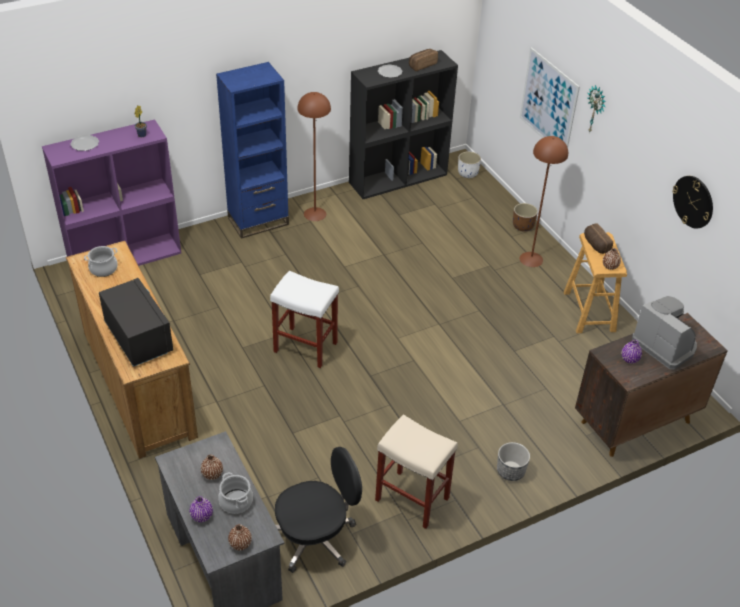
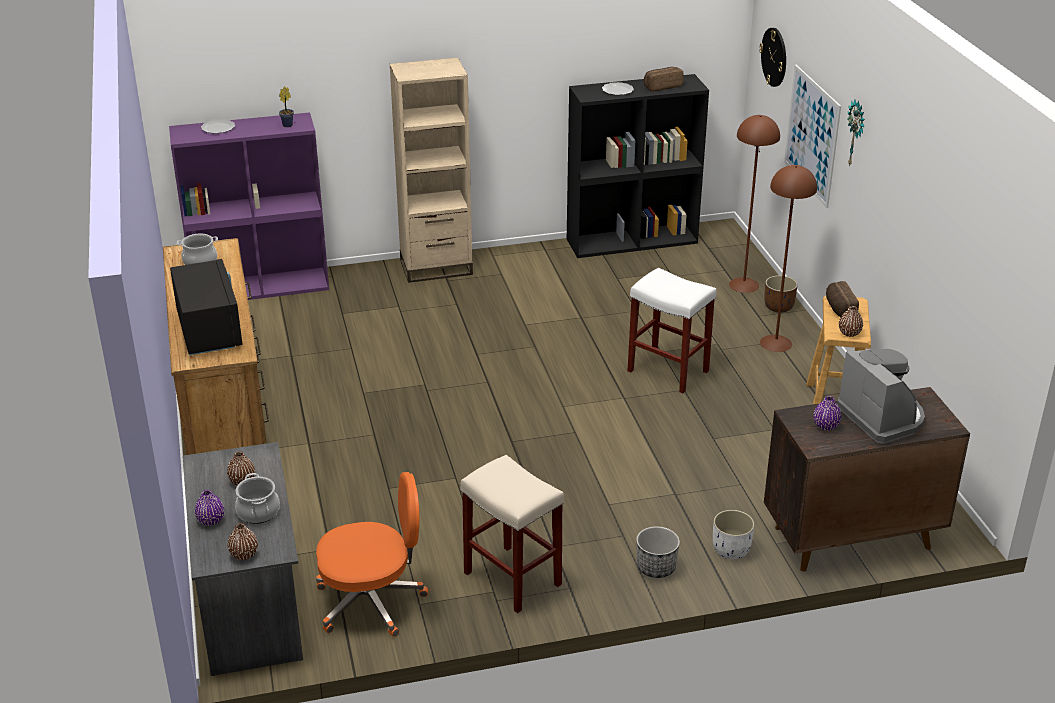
camera: 15 degrees right, 10 degrees down
blue bookcase [216,62,289,239] -> beige bookcase [390,58,473,283]
white stool [270,271,339,368] -> white stool moved to [627,268,717,394]
black office chair [275,447,362,573] -> orange office chair [316,472,428,637]
brown floor lamp [297,92,331,221] -> brown floor lamp moved to [729,115,780,293]
white planter [458,151,481,178] -> white planter moved to [713,510,755,559]
wall clock [672,176,713,229] -> wall clock moved to [759,28,786,87]

